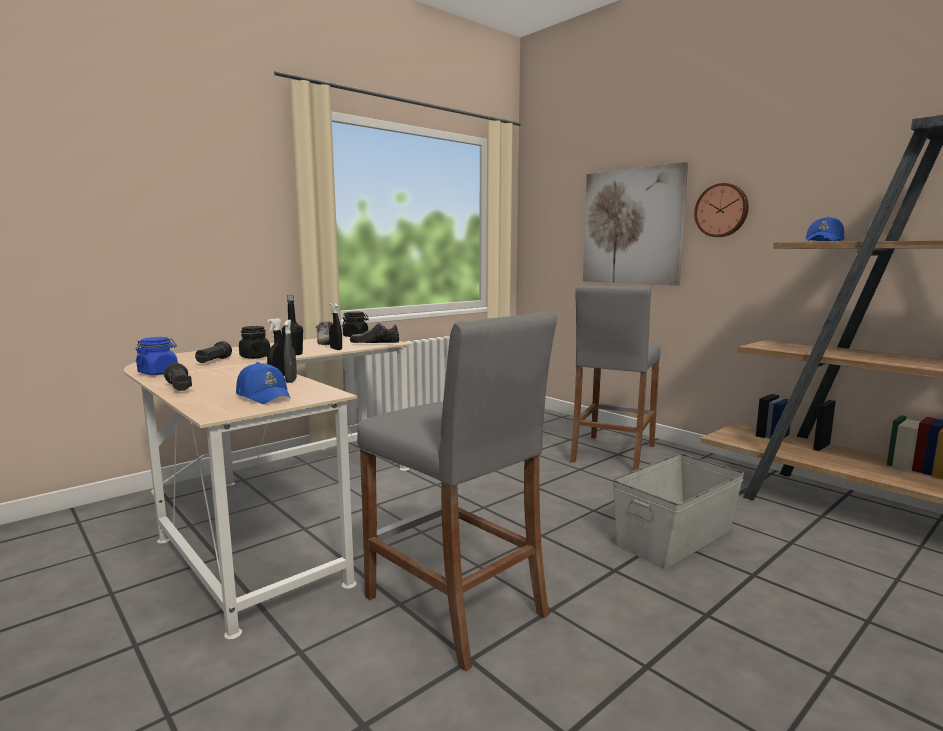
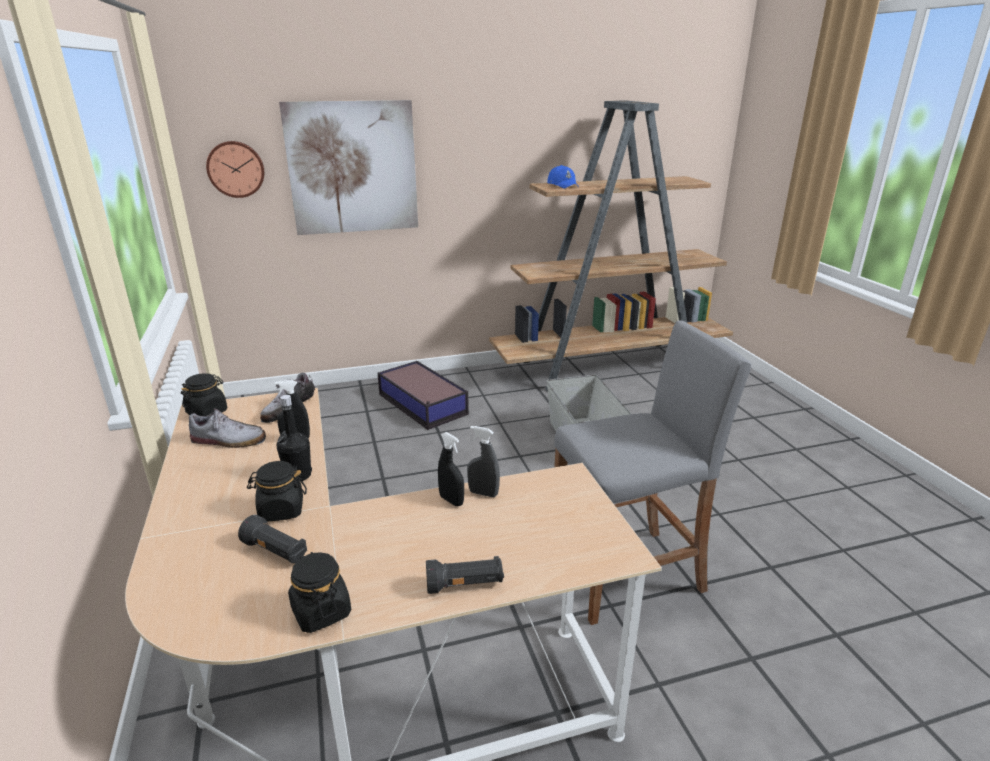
camera: 65 degrees left, 15 degrees up
blue jar [136,337,178,375] -> black jar [288,552,351,633]
blue cap [236,362,290,404] -> none
grey stool [570,285,661,471] -> storage box [378,361,469,430]
wall clock [694,183,749,237] -> wall clock moved to [206,141,264,198]

